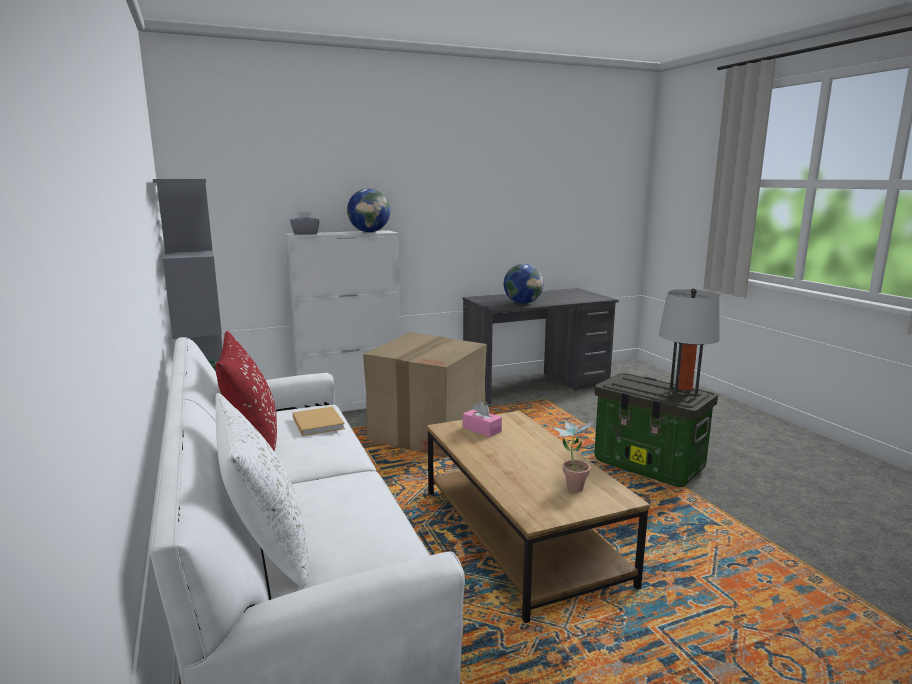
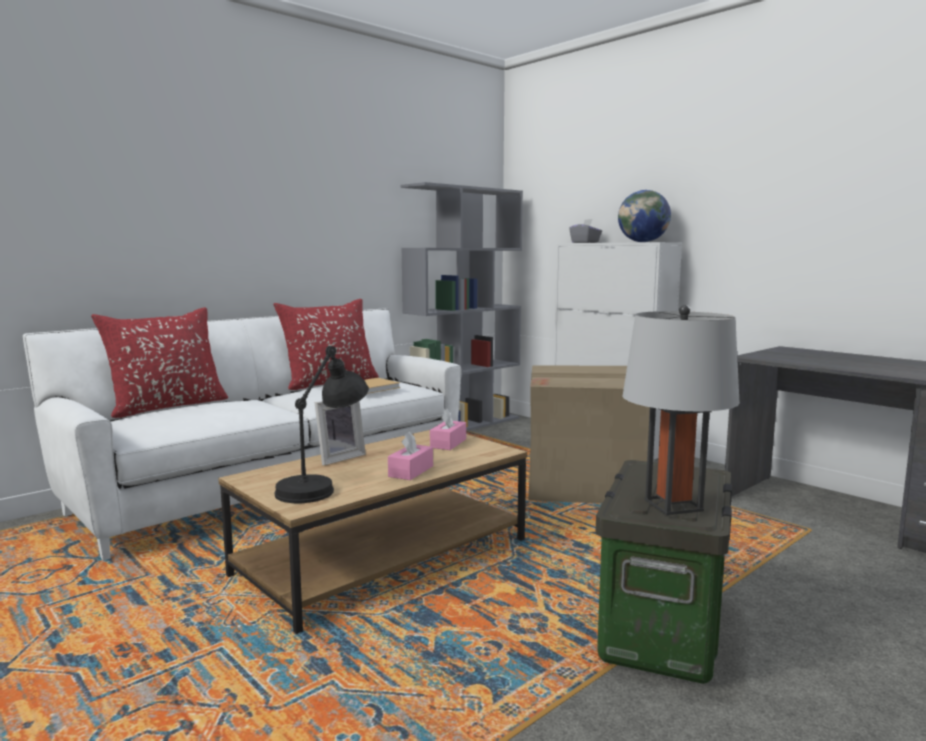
camera: 70 degrees right, 5 degrees down
white pillow [215,393,308,587] -> red pillow [91,307,228,418]
globe [504,264,544,304] -> none
potted plant [551,419,594,492] -> black table lamp [275,346,369,504]
none -> picture frame [314,401,366,466]
none -> pink tissue box [388,431,433,480]

